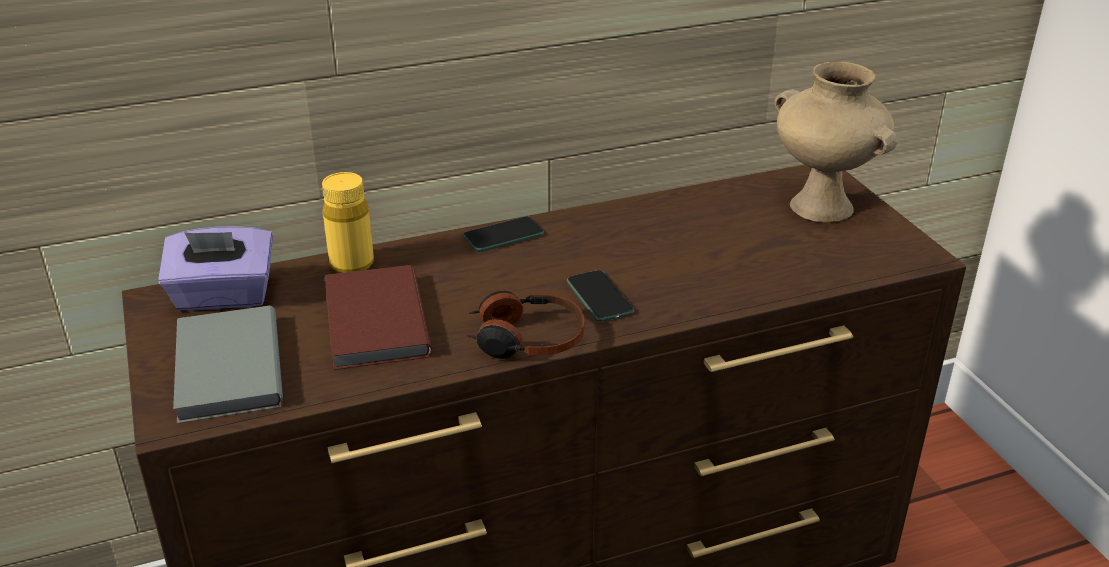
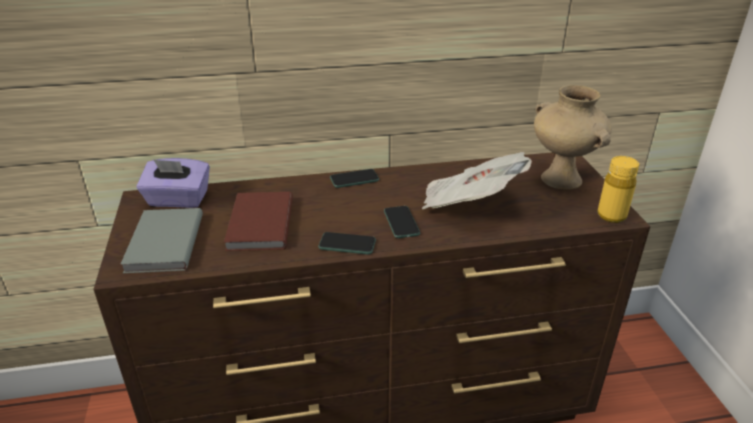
camera: 10 degrees right, 0 degrees up
yellow bottle [322,172,374,273] -> yellow bottle moved to [597,156,639,223]
headphones [467,291,584,359] -> phone [318,232,376,254]
none -> newspaper [422,152,532,209]

